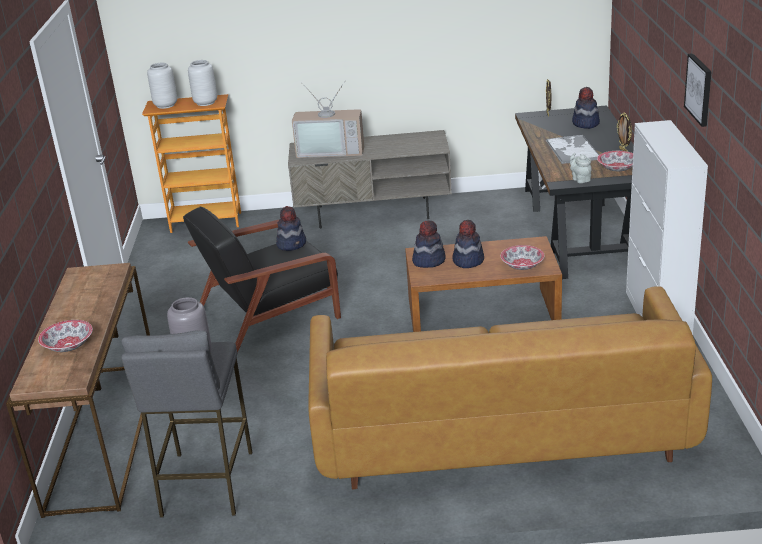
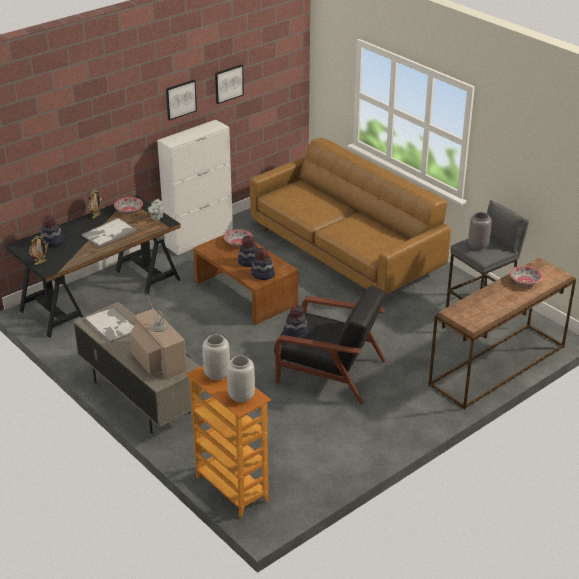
camera: 130 degrees left, 5 degrees up
none -> tray [84,306,135,343]
none -> picture [215,65,244,104]

